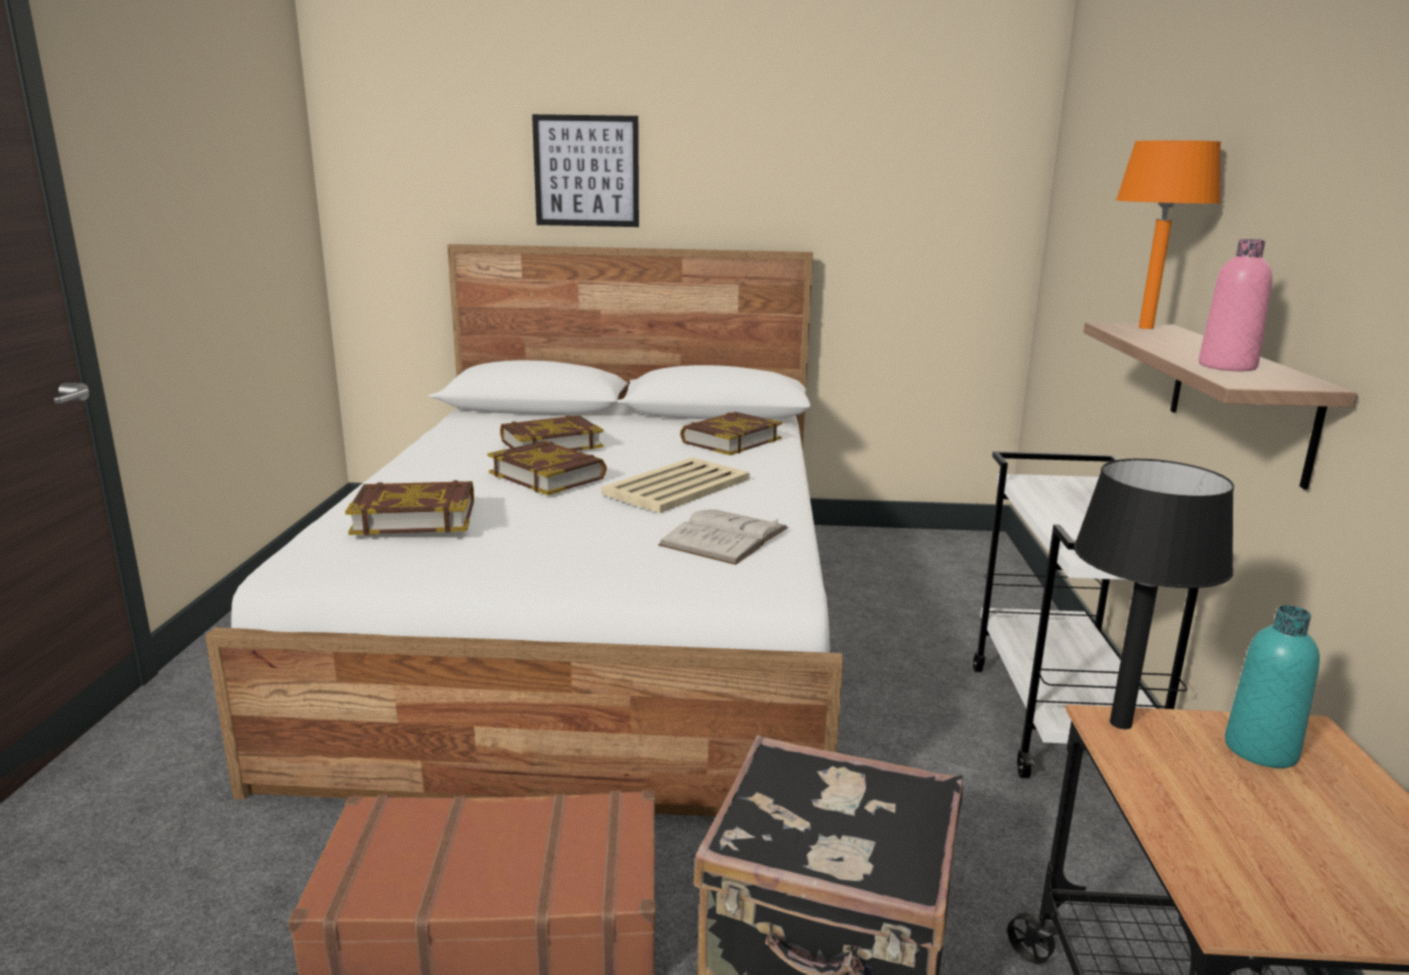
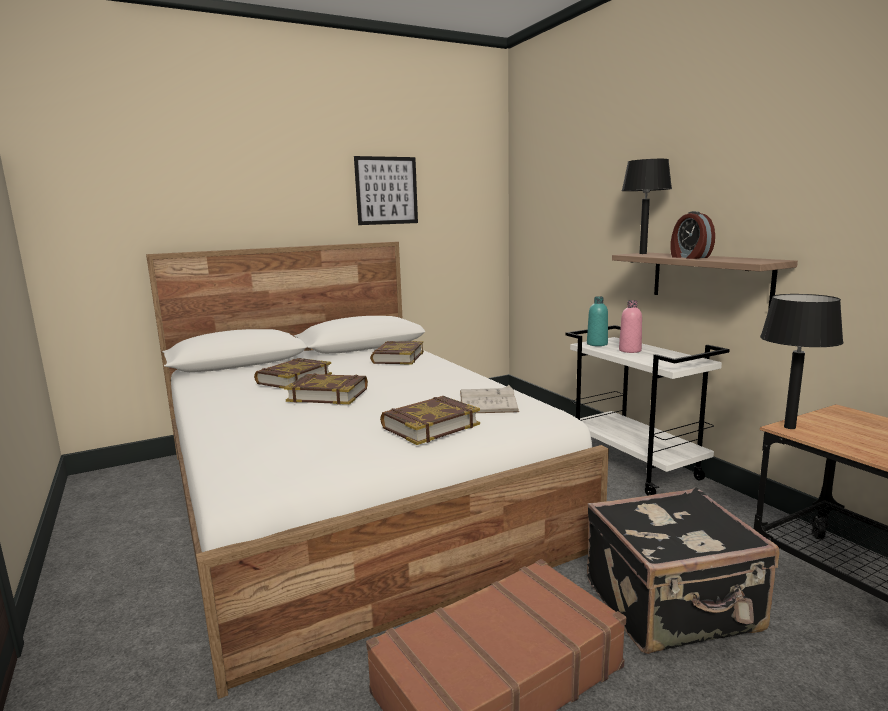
camera: 30 degrees left, 5 degrees down
book [345,480,474,535] -> book moved to [380,396,480,445]
picture [532,114,639,227] -> picture moved to [354,156,418,225]
beige tray [601,457,750,513] -> none
orange table lamp [1116,140,1221,329] -> black table lamp [622,159,672,254]
pink bottle [1199,239,1273,371] -> pink bottle moved to [619,300,642,353]
turquoise bottle [1225,605,1320,768] -> turquoise bottle moved to [587,296,608,346]
none -> alarm clock [670,211,715,259]

